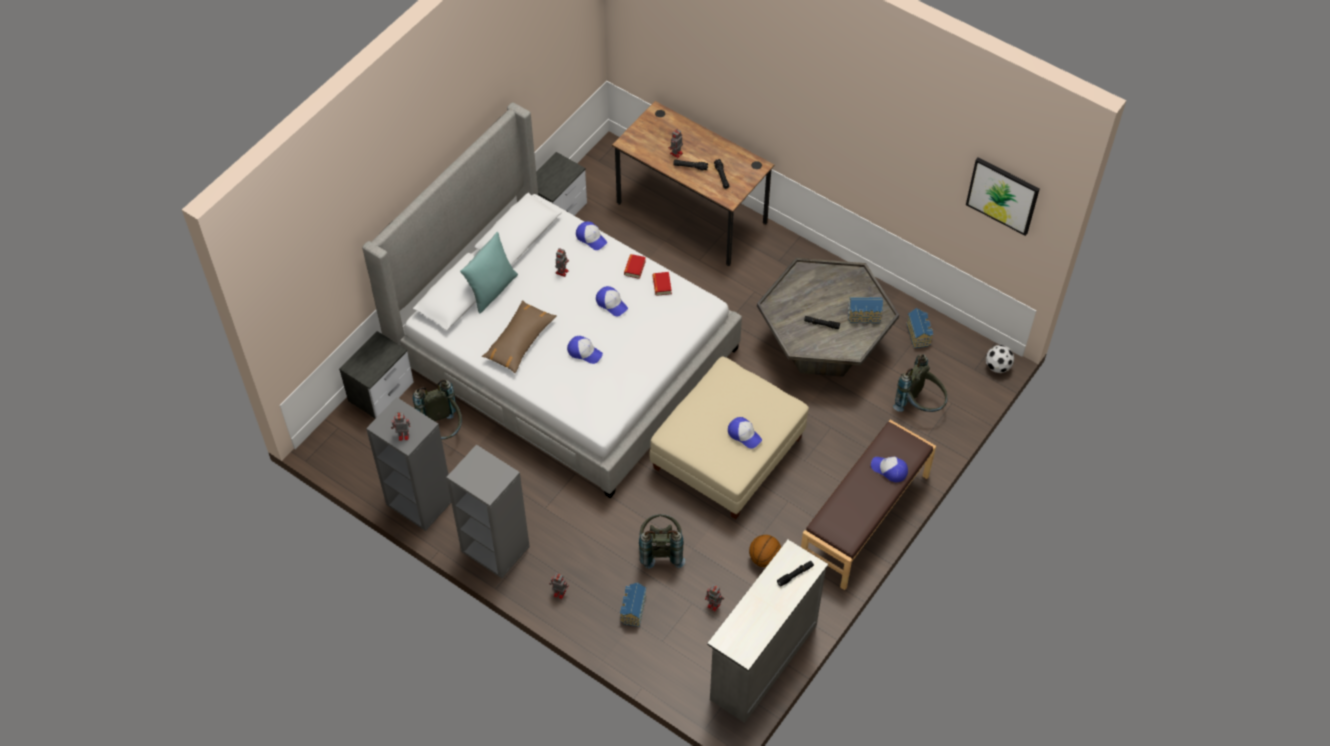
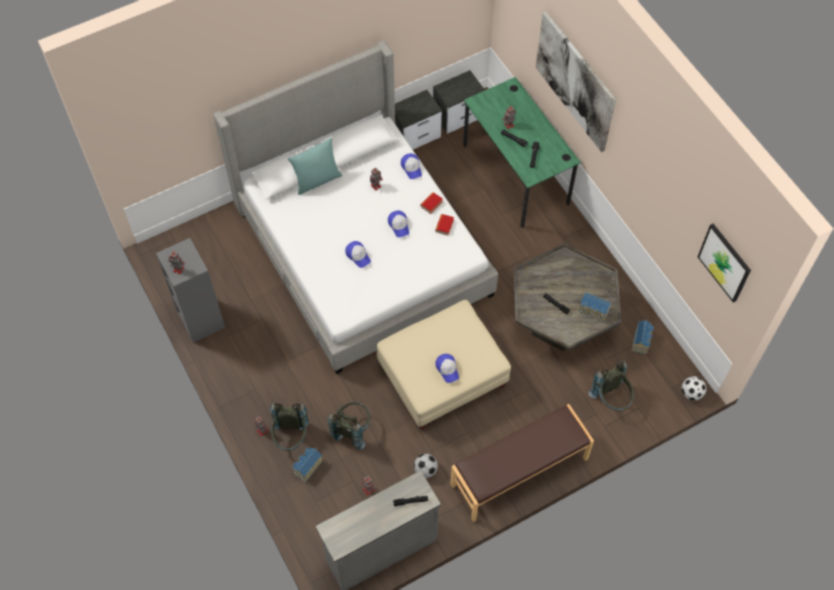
camera: 25 degrees right, 5 degrees up
nightstand [339,331,414,419] -> nightstand moved to [433,70,485,134]
grey backpack [413,380,462,440] -> grey backpack moved to [270,402,309,451]
grey bookcase [446,445,530,578] -> none
brown pillow [482,300,557,373] -> none
brown desk [612,101,774,266] -> green desk [463,77,581,228]
basketball [749,535,781,567] -> football [414,454,438,478]
cap [871,457,908,482] -> none
none -> picture [536,12,616,152]

